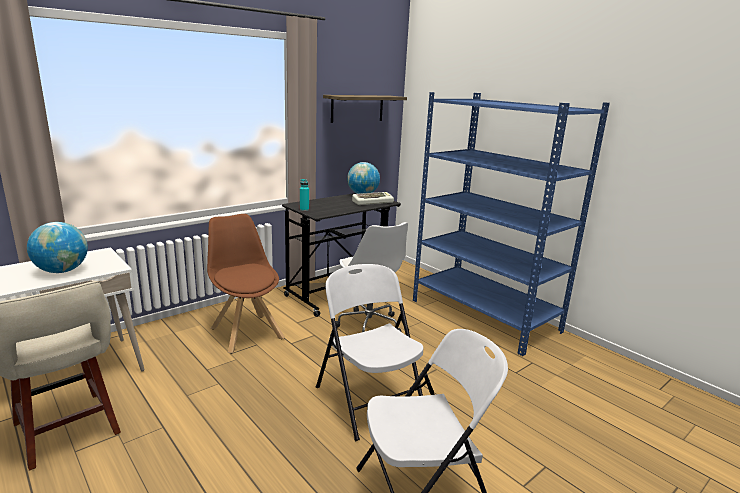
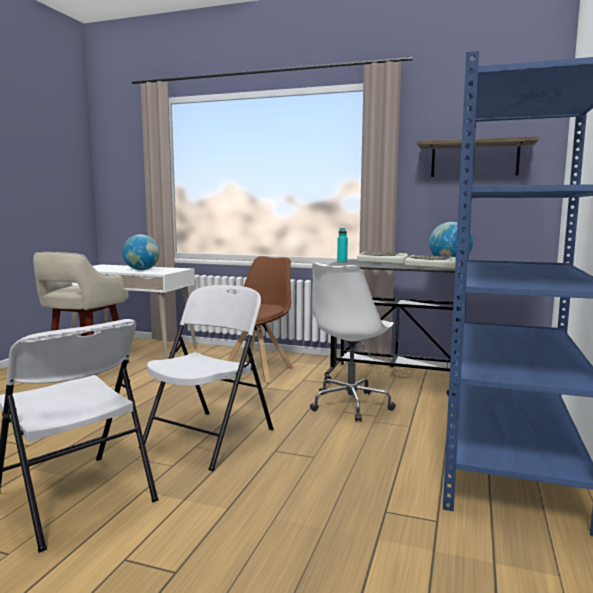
camera: 60 degrees right, 10 degrees down
none -> keyboard [357,252,408,264]

